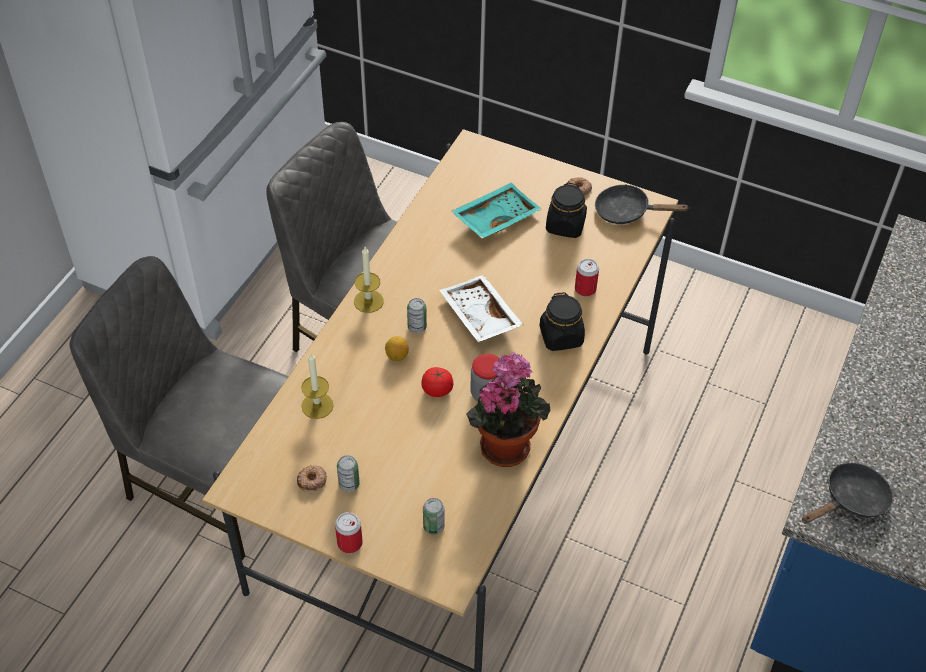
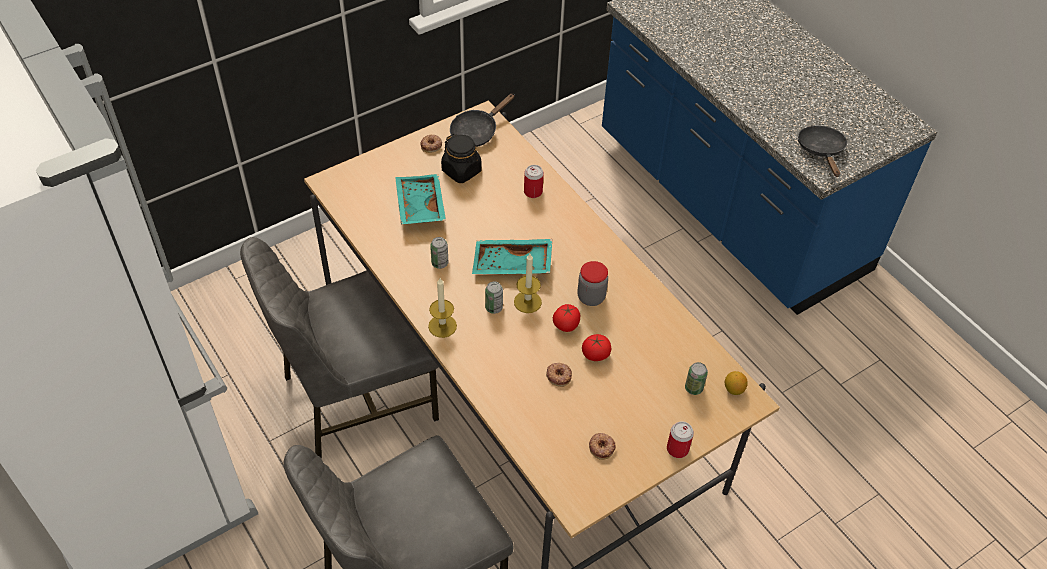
camera: 60 degrees left, 0 degrees up
candle [301,352,334,419] -> candle moved to [514,254,542,313]
can [337,455,360,492] -> can moved to [430,237,448,269]
lemon [385,336,409,361] -> lemon moved to [725,371,748,395]
white tray [440,275,523,342] -> turquoise tray [472,239,552,274]
potted plant [466,351,550,467] -> none
black jar [539,292,585,351] -> none
none -> donut [546,363,572,387]
none -> tomato [582,334,611,361]

